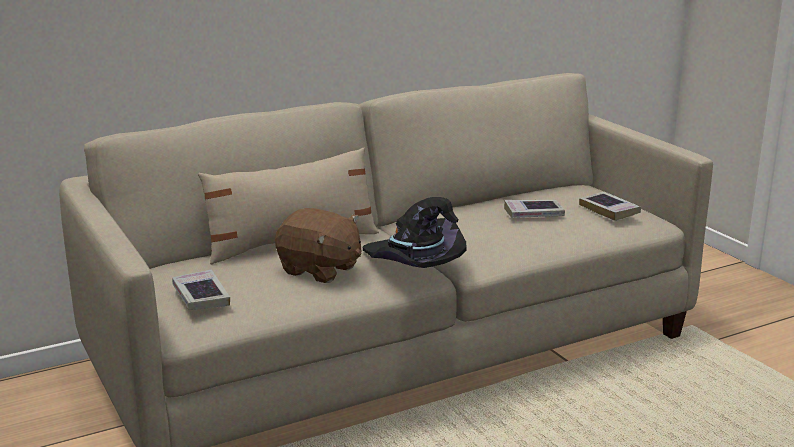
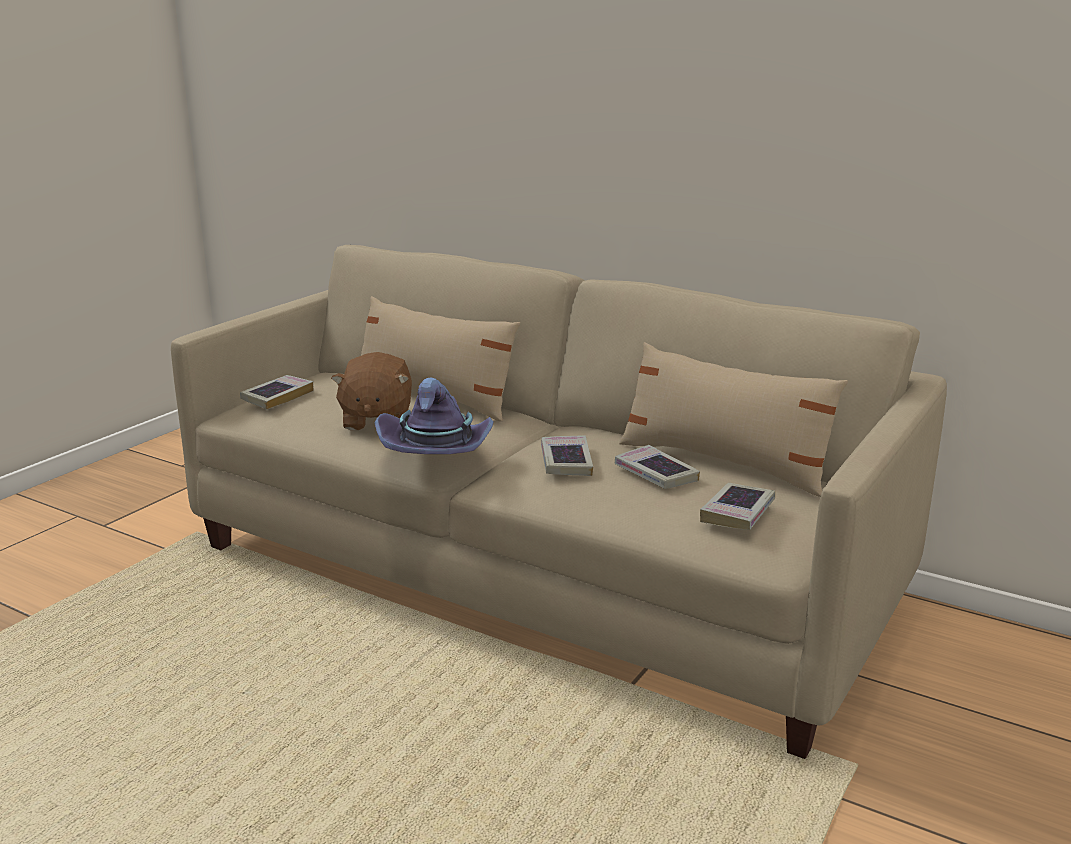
camera: 60 degrees right, 0 degrees up
black hat [362,197,466,268] -> purple hat [374,377,494,454]
none -> book [541,435,593,476]
none -> beige pillow [619,342,848,497]

